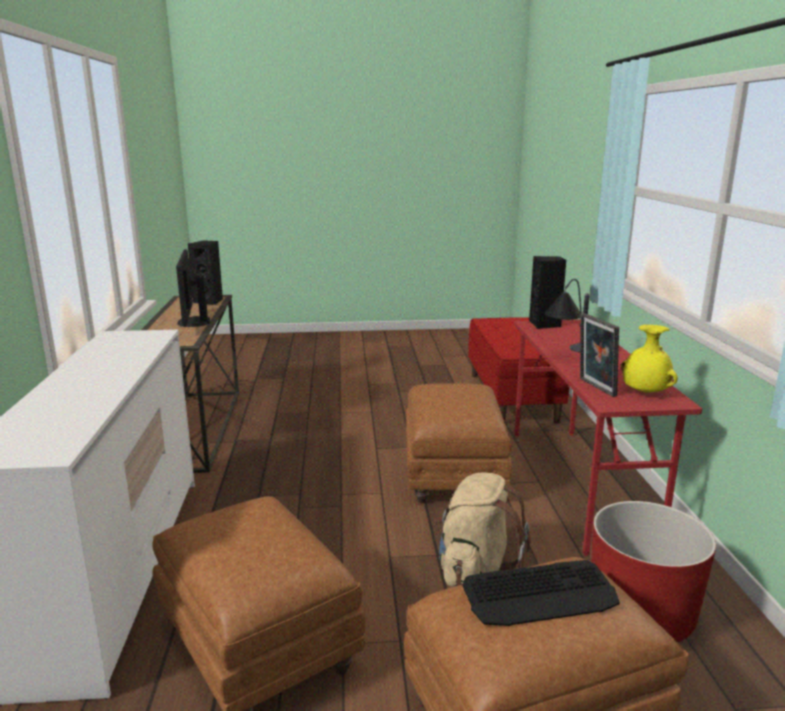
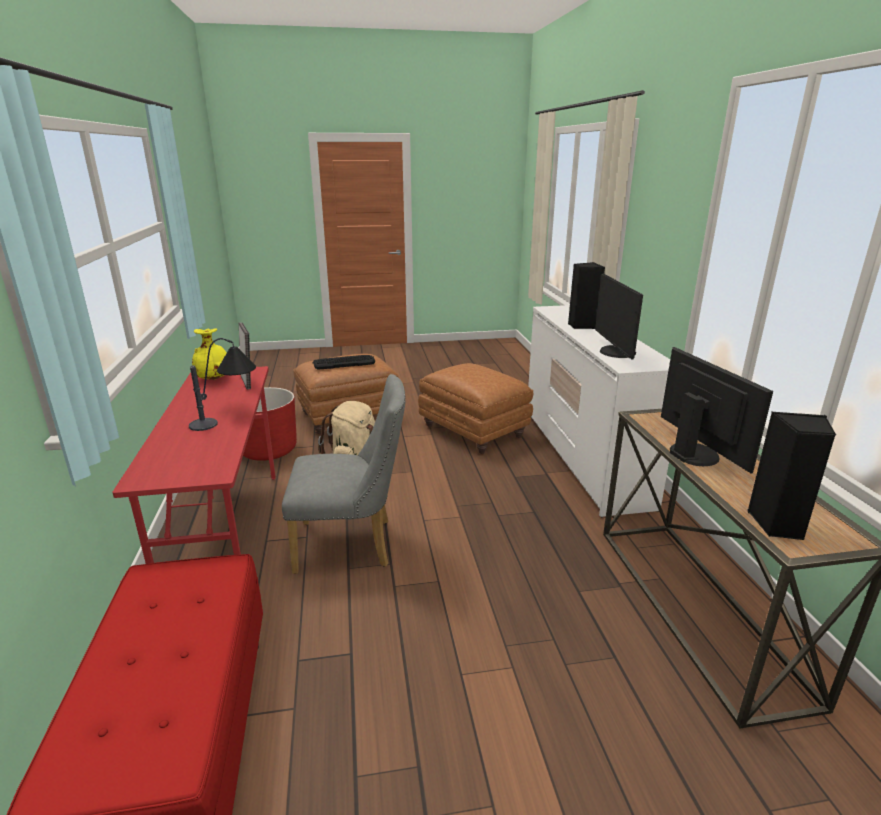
camera: 175 degrees right, 5 degrees up
brown ottoman [406,383,512,503] -> grey chair [282,374,405,574]
black speaker [529,256,566,329] -> black speaker moved to [568,262,605,329]
none -> monitor [595,273,643,360]

